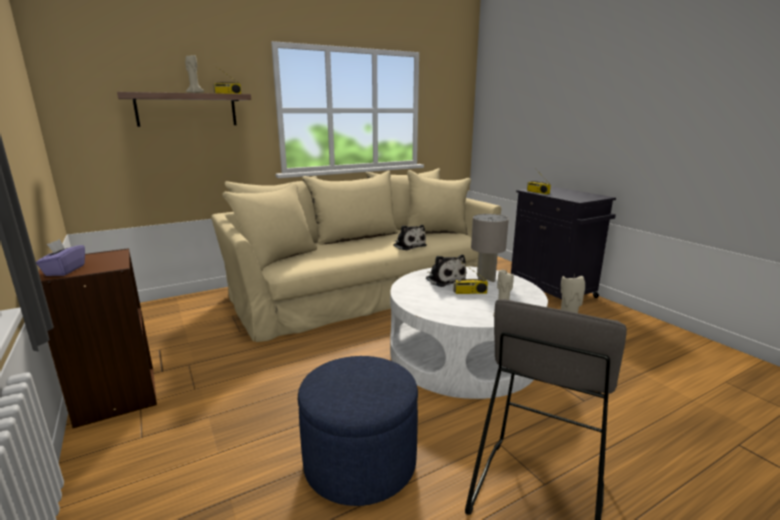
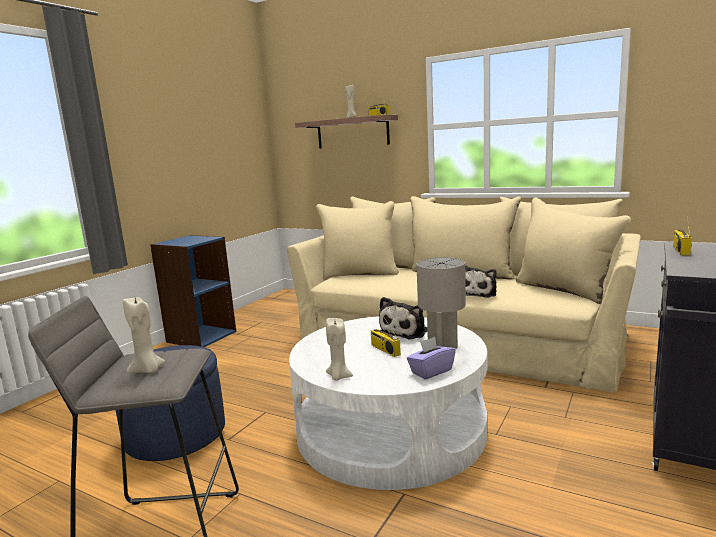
camera: 60 degrees right, 5 degrees down
purple tissue box [36,239,85,276] -> purple tissue box moved to [407,337,456,379]
brown bookcase [38,248,157,429] -> blue bookcase [150,235,236,347]

